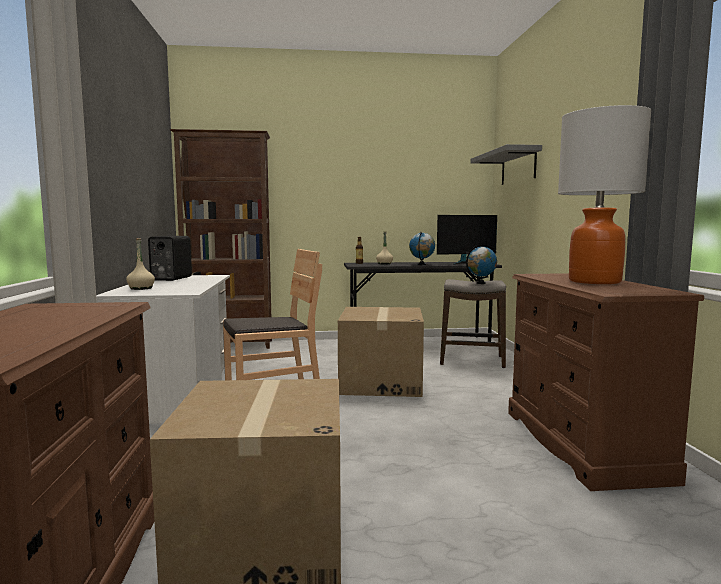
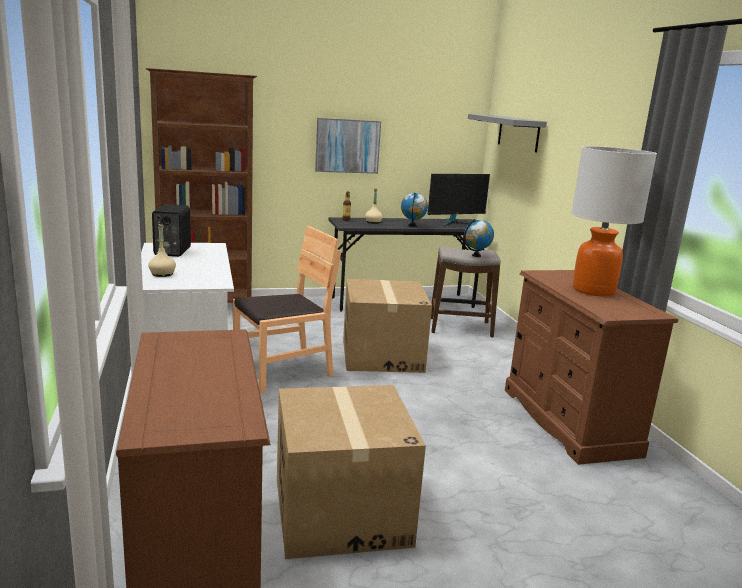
camera: 10 degrees left, 10 degrees up
none -> picture [315,118,381,174]

